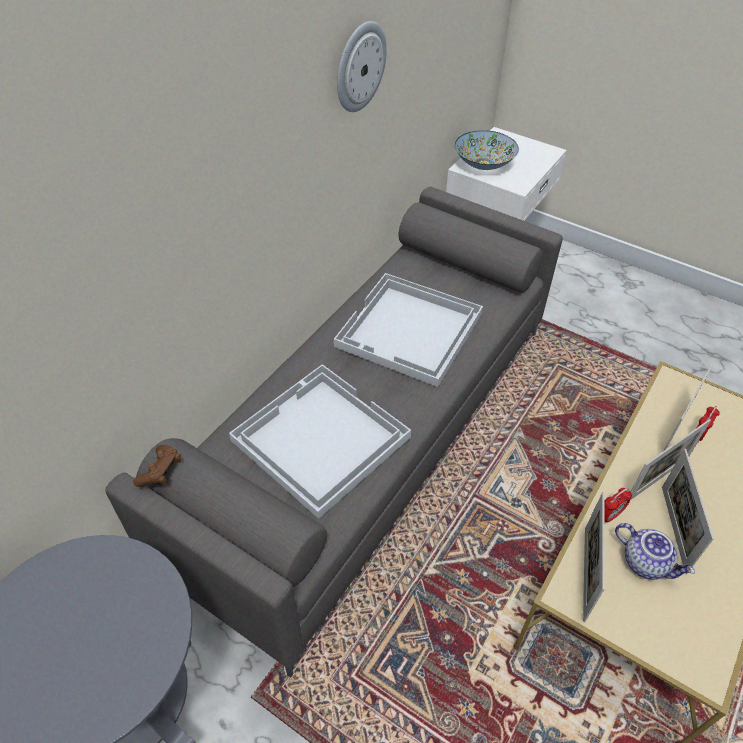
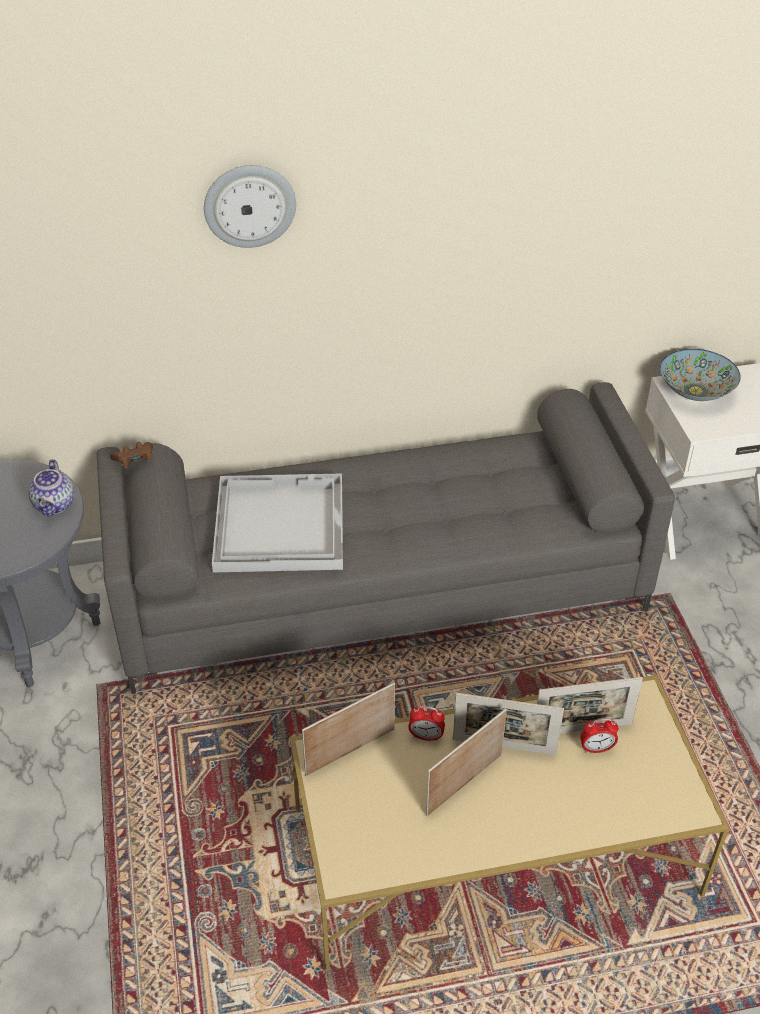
camera: 45 degrees right, 5 degrees down
white tray [334,273,483,387] -> none
wall clock [337,21,387,112] -> wall clock moved to [204,165,296,248]
teapot [615,523,695,580] -> teapot moved to [28,459,74,516]

